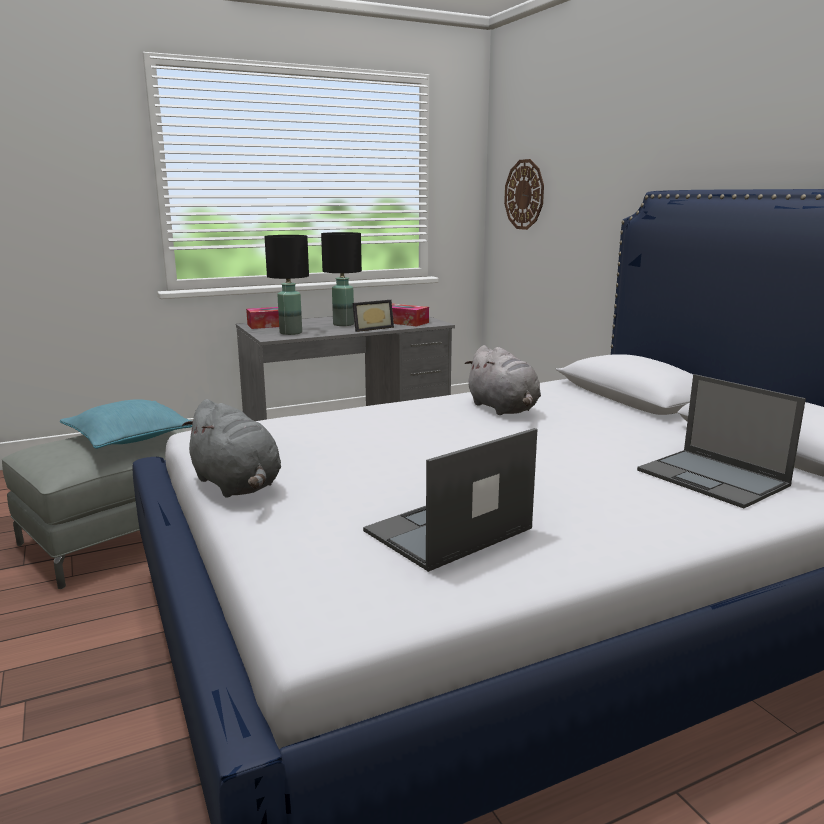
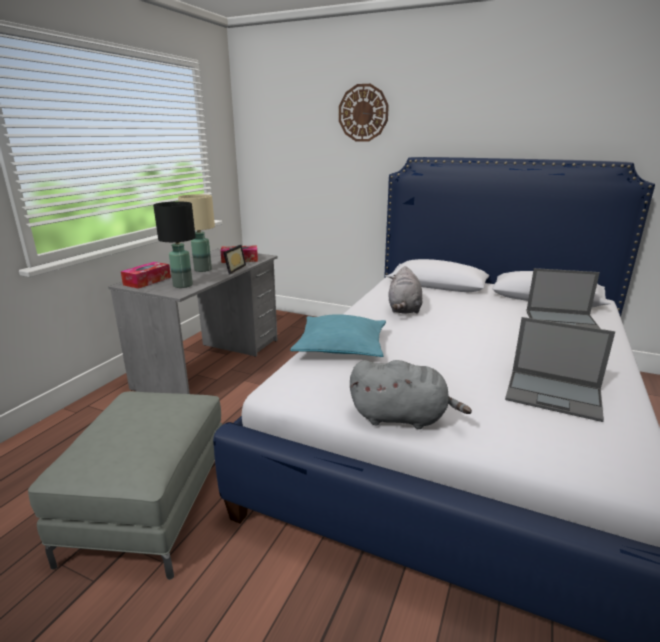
camera: 40 degrees left, 5 degrees up
turquoise pillow [60,399,192,449] -> turquoise pillow moved to [290,314,386,357]
black table lamp [321,232,362,326] -> beige table lamp [178,194,215,272]
laptop [363,428,537,572] -> laptop turned 75 degrees counterclockwise [505,317,615,422]
grey plush toy [465,345,541,415] -> grey plush toy turned 75 degrees clockwise [388,266,422,314]
wall clock [504,159,544,230] -> wall clock moved to [339,84,389,141]

